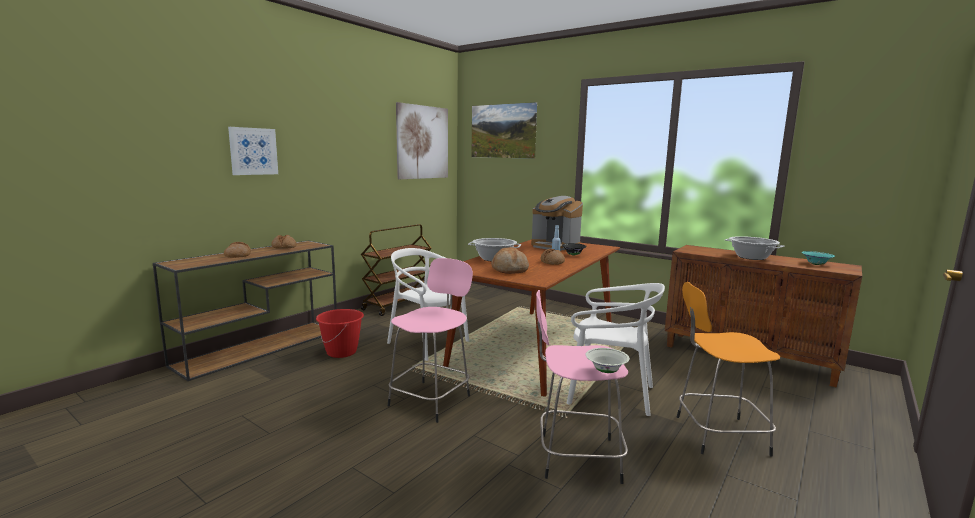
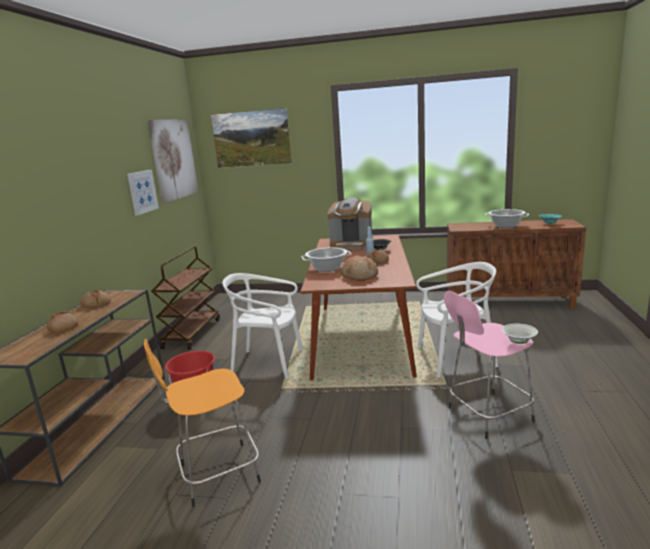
camera: 25 degrees left, 5 degrees up
picture [228,127,278,175] -> picture moved to [127,170,159,215]
pink stool [388,258,473,423] -> none
orange stool [677,282,780,457] -> orange stool moved to [144,339,261,507]

